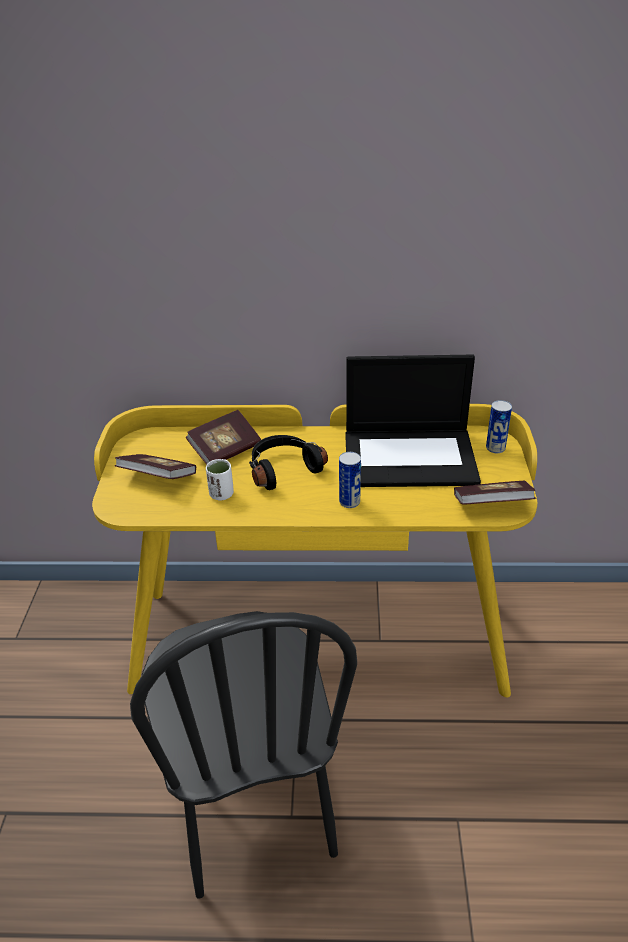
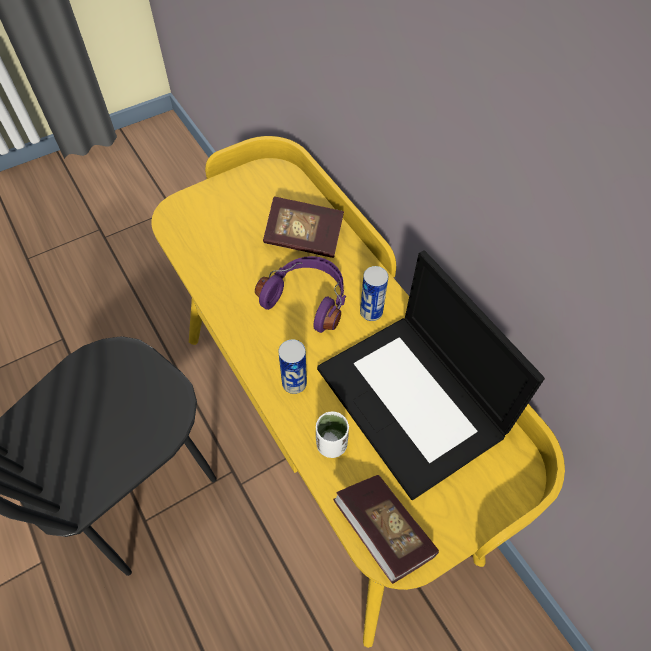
camera: 55 degrees right, 20 degrees up
book [115,454,196,479] -> none
white cup [206,459,234,500] -> white cup moved to [316,411,349,458]
black headphones [249,435,328,490] -> purple headphones [255,256,346,333]
can [486,400,512,453] -> can moved to [360,266,388,321]

